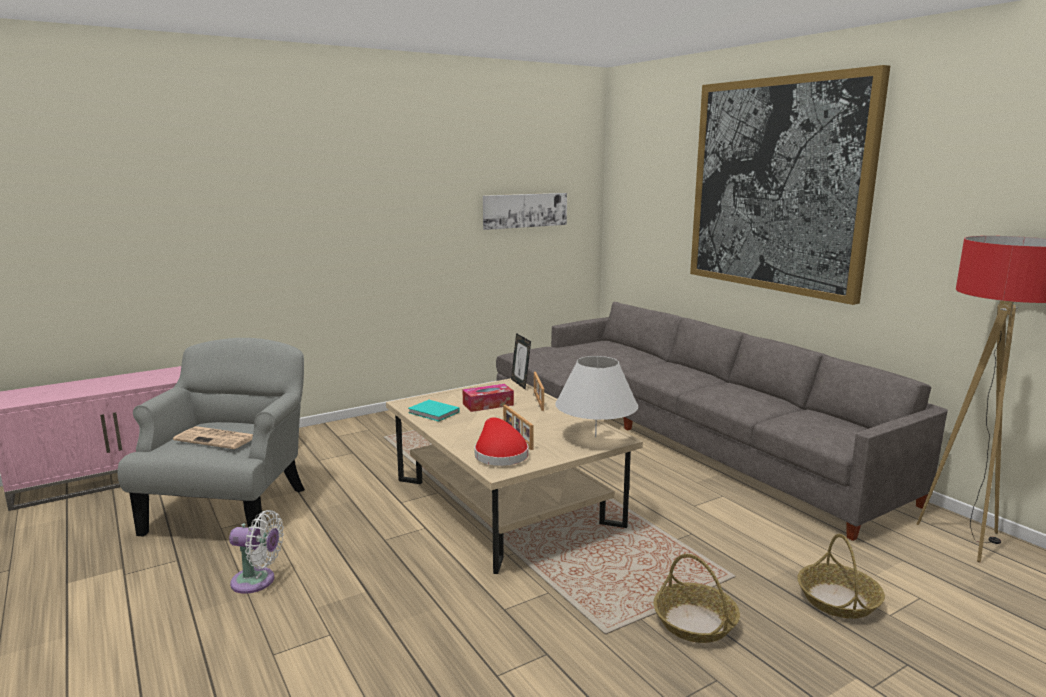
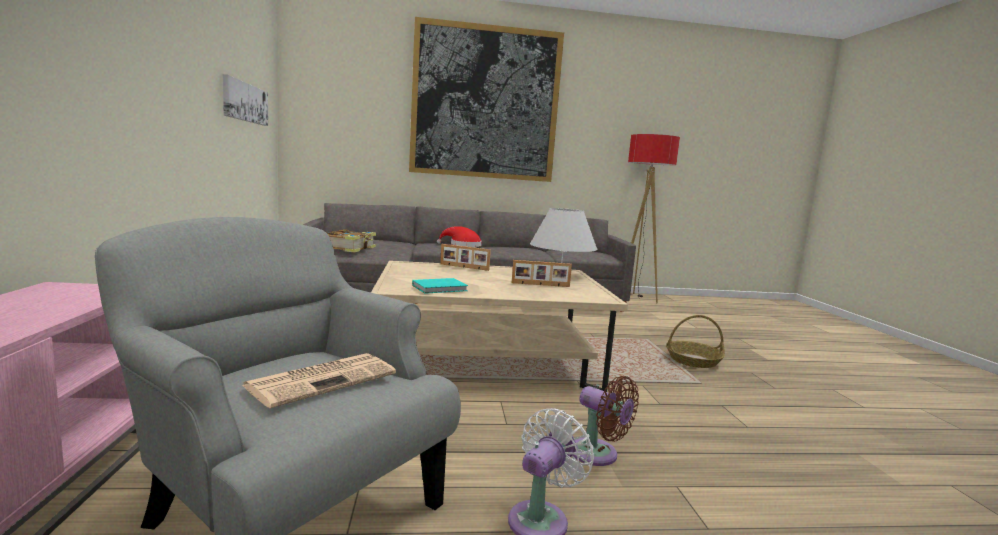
camera: 65 degrees left, 5 degrees down
tissue box [463,384,514,412] -> none
red hat [475,417,529,466] -> red hat moved to [437,226,482,247]
picture frame [511,333,531,389] -> none
basket [797,534,885,619] -> none
none -> book [326,229,376,253]
none -> brown fan [573,376,639,466]

